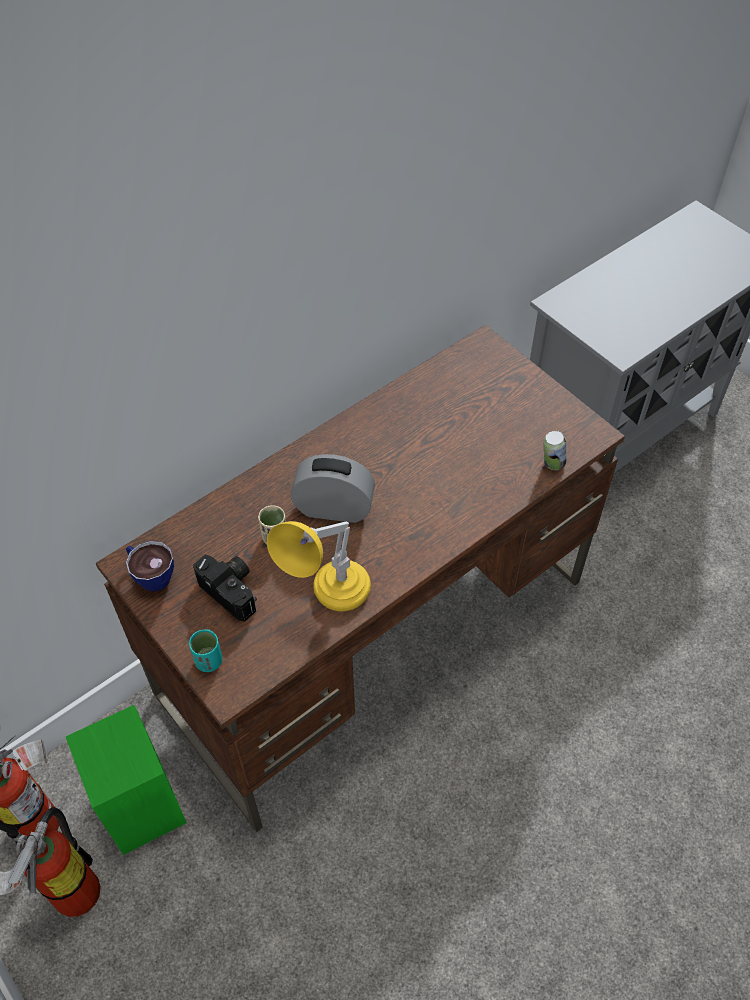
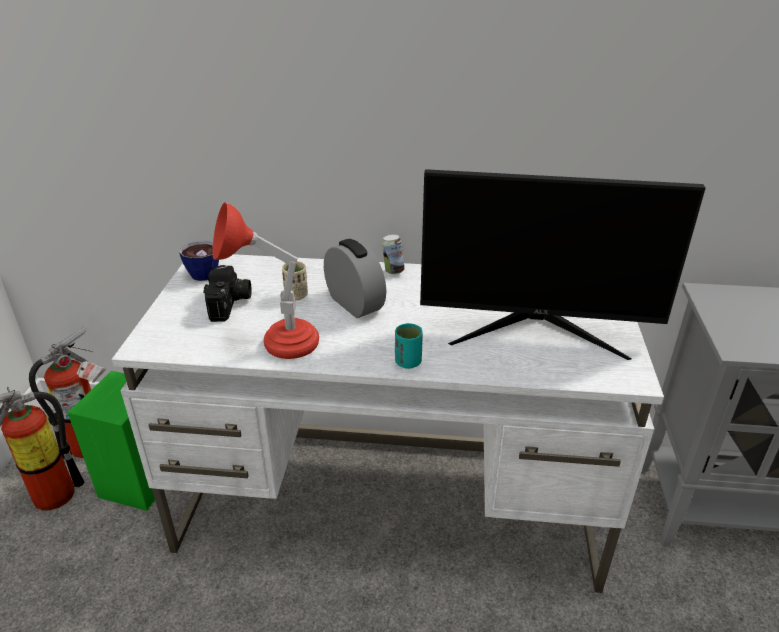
camera: 45 degrees right, 20 degrees down
brown desk [96,325,625,832] -> white desk [112,254,664,593]
turquoise cup [189,629,222,672] -> turquoise cup moved to [395,323,423,369]
yellow table lamp [267,521,371,611] -> red table lamp [212,202,319,359]
can [543,431,566,470] -> can moved to [382,234,405,275]
none -> monitor [420,169,705,360]

